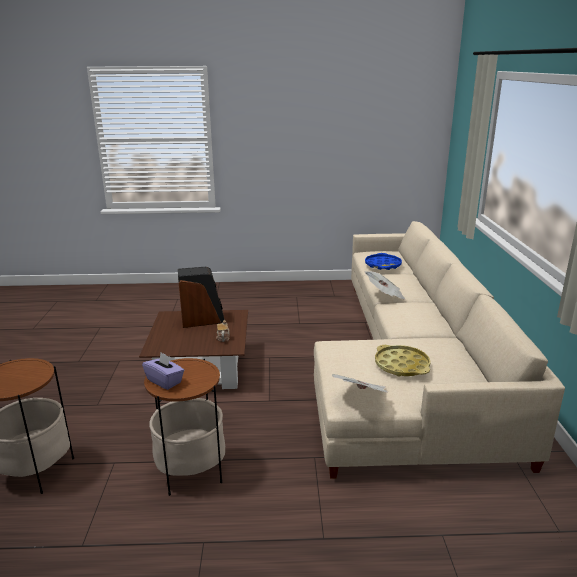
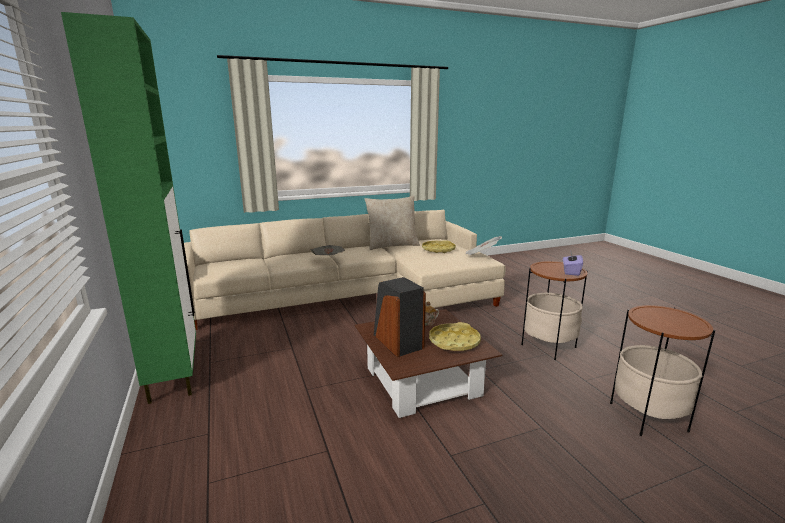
camera: 110 degrees left, 5 degrees down
blue tray [365,253,402,270] -> none
none -> green cabinet [61,12,196,404]
none -> beige pillow [365,195,420,250]
none -> yellow tray [429,322,481,351]

